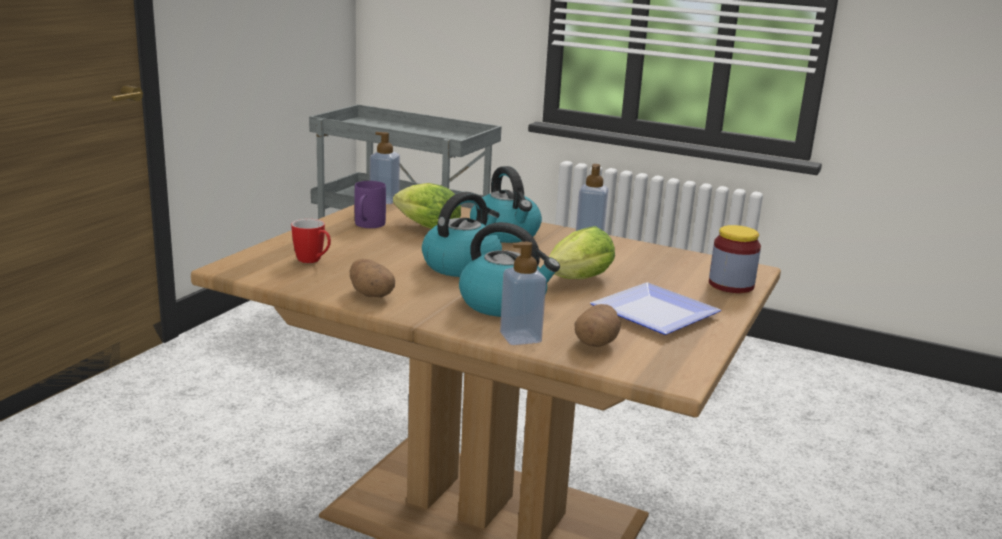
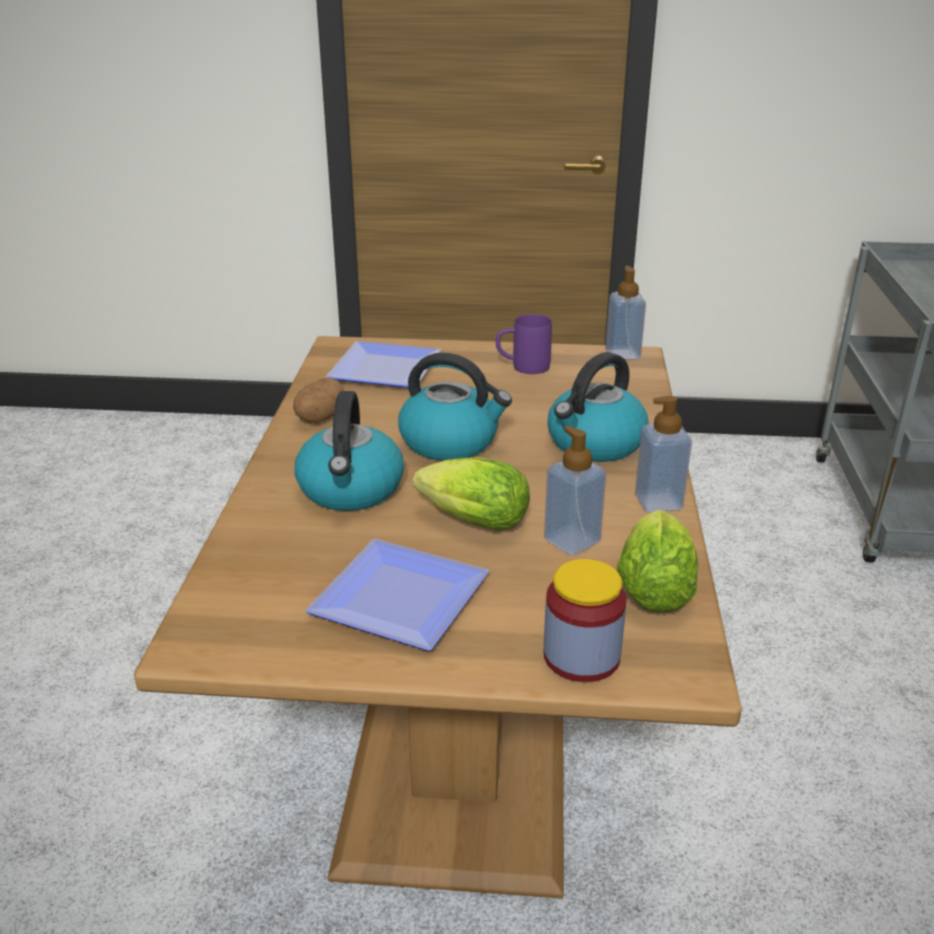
camera: 70 degrees right, 10 degrees up
mug [291,219,331,263] -> plate [325,341,440,388]
lettuce [393,183,461,229] -> lettuce moved to [617,510,698,612]
soap dispenser [500,242,546,345] -> soap dispenser moved to [544,426,606,556]
potato [575,304,621,347] -> none

